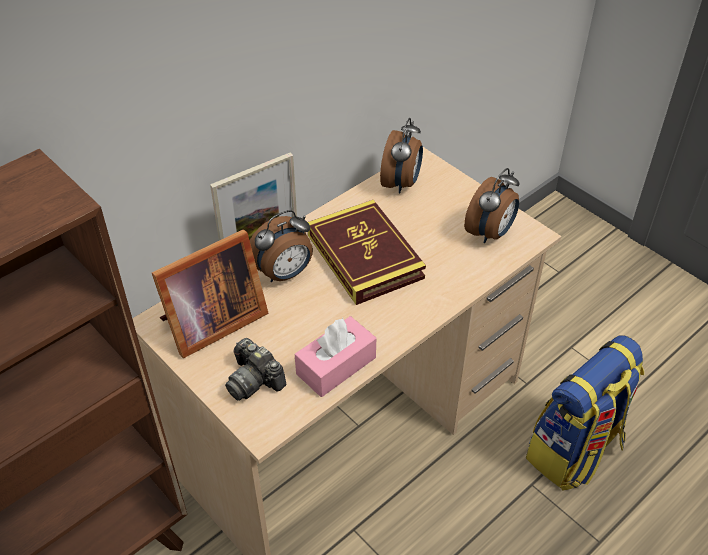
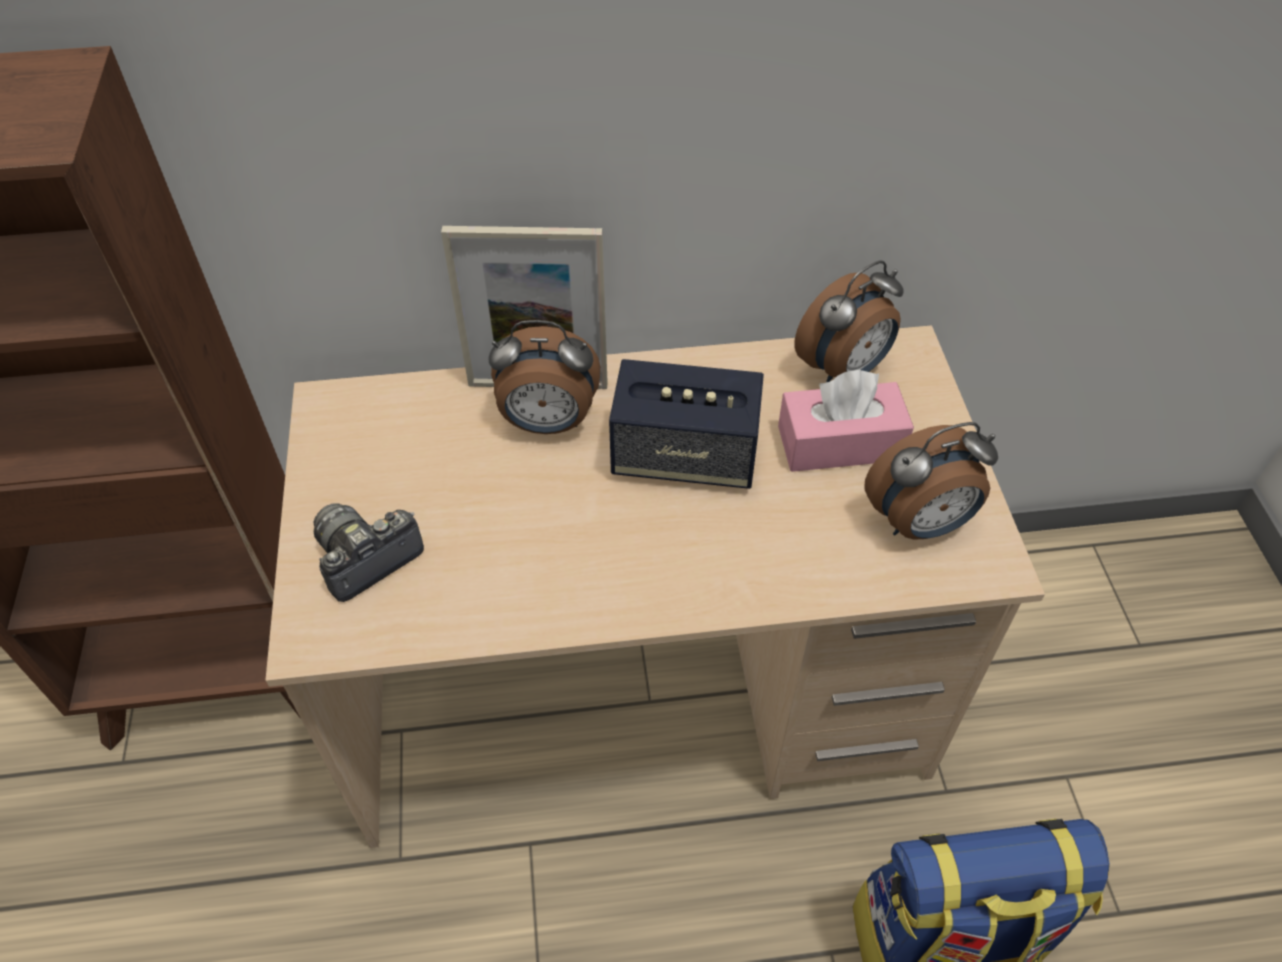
camera: 35 degrees right, 5 degrees up
picture frame [152,229,269,358] -> none
camera [225,338,286,401] -> camera turned 60 degrees clockwise [314,503,424,602]
pink tissue box [295,316,376,397] -> pink tissue box moved to [778,369,914,472]
book [308,200,426,305] -> speaker [609,359,764,489]

